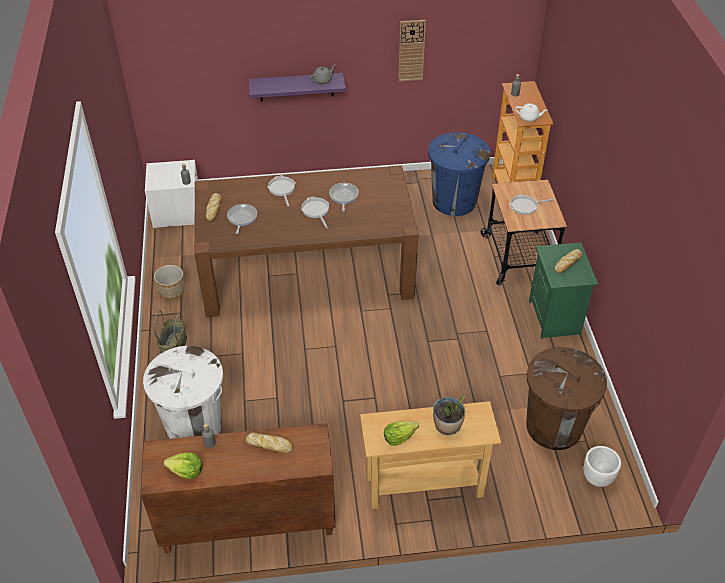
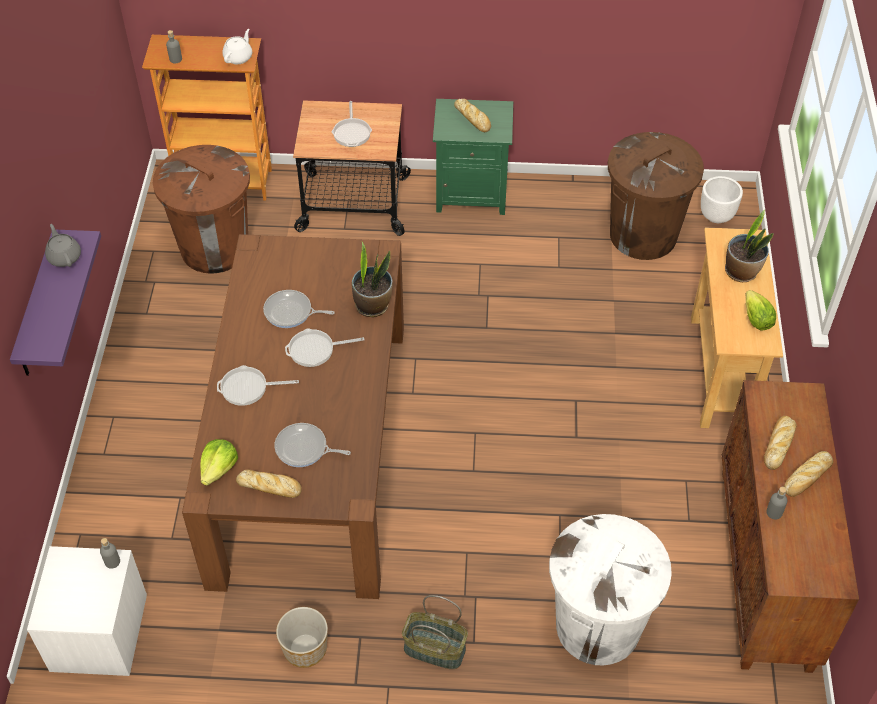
camera: 80 degrees left, 5 degrees up
lettuce [164,452,203,479] -> lettuce moved to [200,439,238,486]
wall clock [398,20,426,82] -> none
blue trash can [428,132,490,216] -> brown trash can [153,145,250,274]
none -> potted plant [352,242,393,317]
none -> bread [784,451,833,497]

